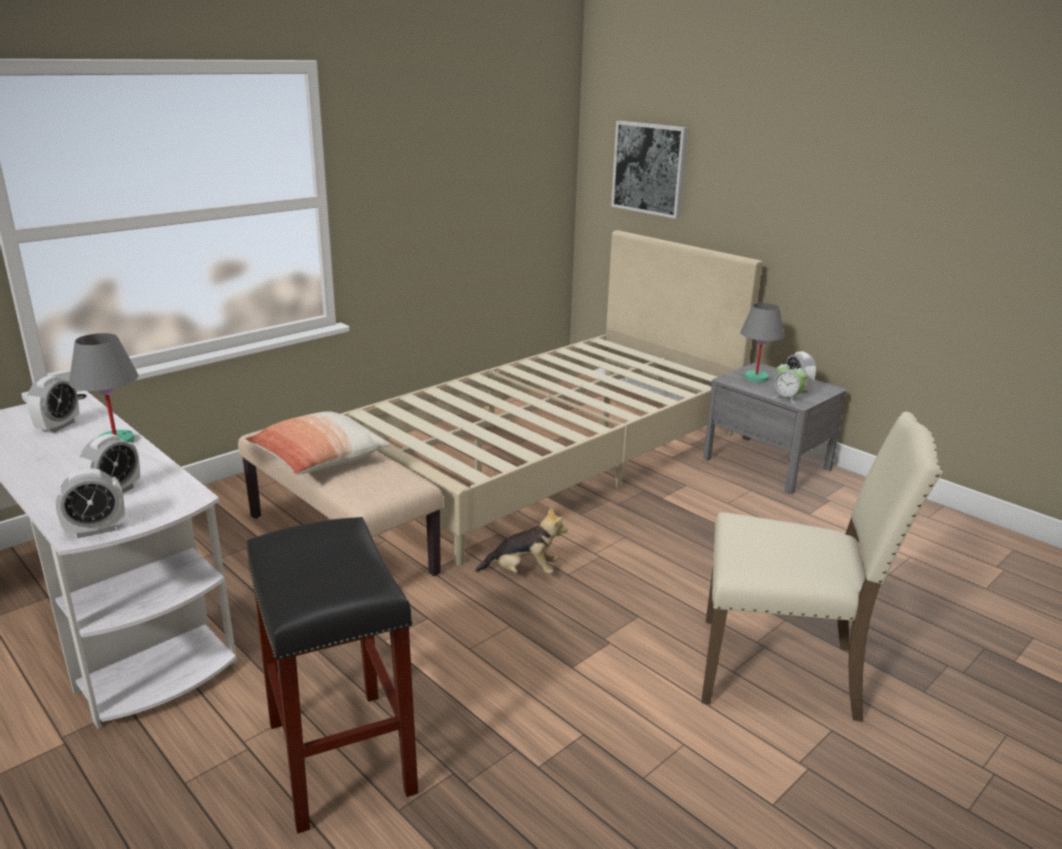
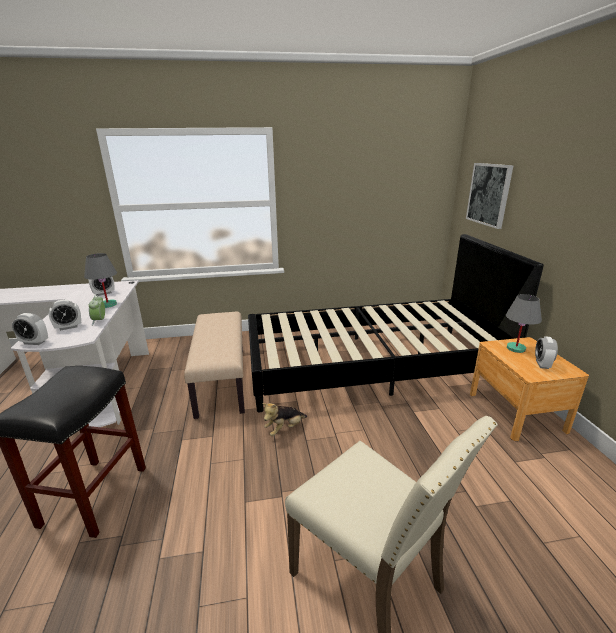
camera: 35 degrees right, 0 degrees up
pillow [245,411,390,475] -> none
beige bed [341,230,762,566] -> black bed [248,234,544,412]
plush toy [475,506,568,574] -> plush toy turned 105 degrees clockwise [262,403,307,436]
grey nightstand [703,362,846,494] -> brown nightstand [470,337,589,441]
alarm clock [773,361,808,404] -> alarm clock moved to [89,294,105,326]

